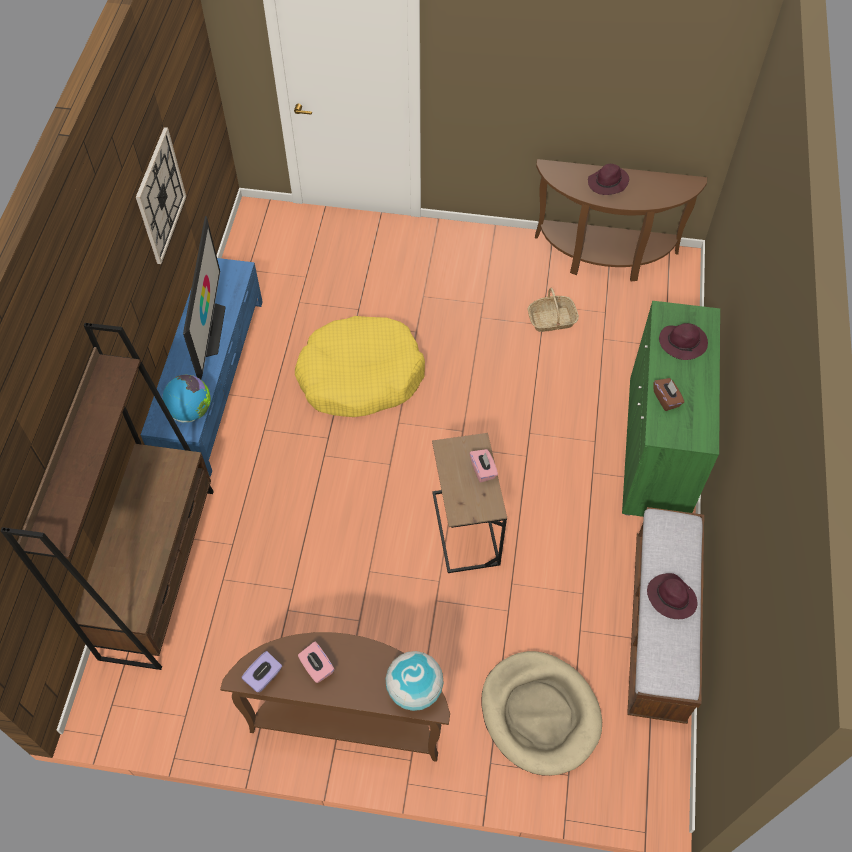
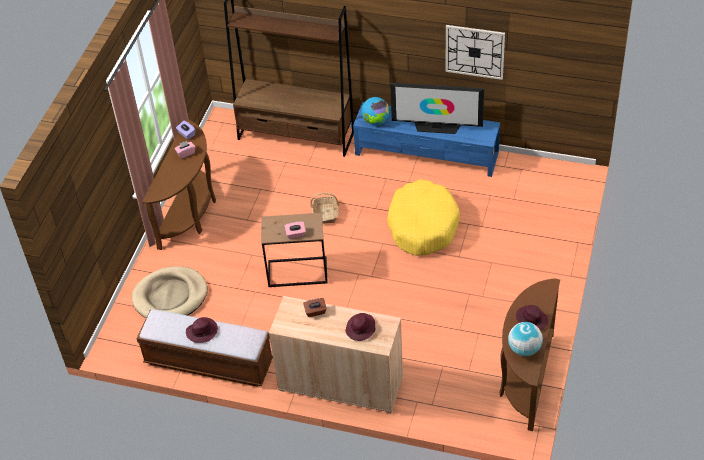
camera: 100 degrees right, 10 degrees down
globe [386,651,444,711] -> globe moved to [508,322,543,356]
basket [528,288,579,332] -> basket moved to [310,193,339,224]
green cabinet [622,301,720,517] -> beige cabinet [269,296,403,413]

